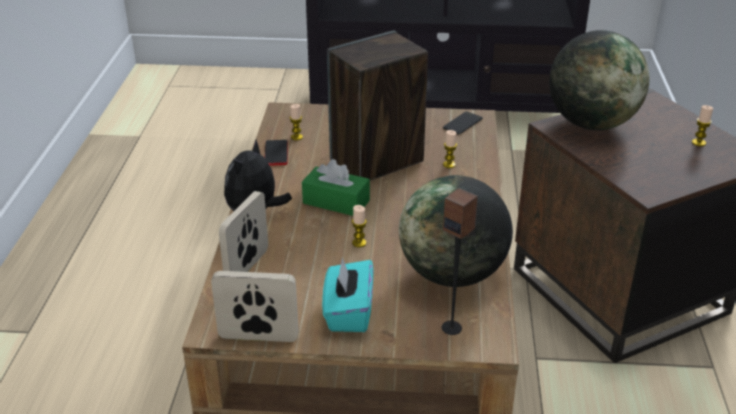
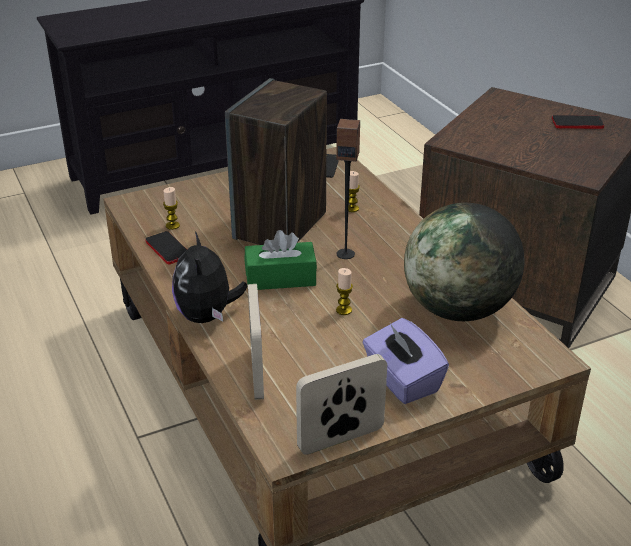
camera: 30 degrees left, 0 degrees up
turquoise tissue box [322,258,374,332] -> purple tissue box [362,318,449,404]
speaker [442,188,478,335] -> speaker moved to [336,119,360,259]
globe [549,30,649,130] -> none
candle [692,105,713,146] -> phone [552,115,604,129]

